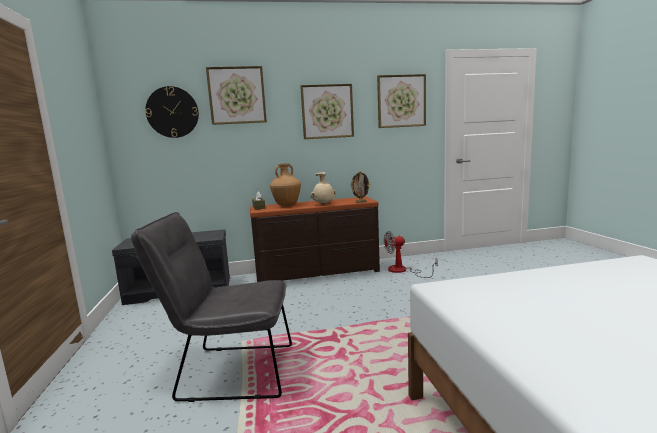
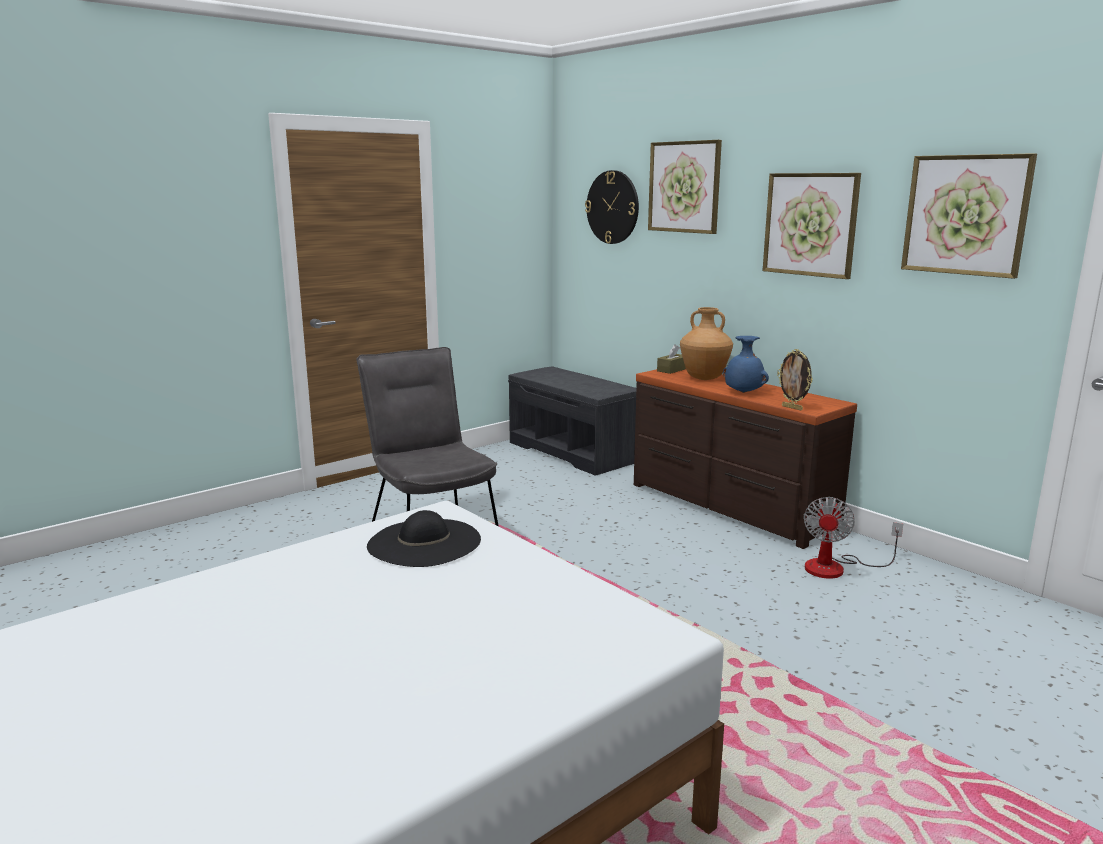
camera: 60 degrees right, 5 degrees up
beige vase [310,172,336,204] -> blue vase [723,336,769,393]
fan [384,231,438,278] -> fan turned 120 degrees counterclockwise [803,497,903,579]
none -> black hat [367,510,481,567]

